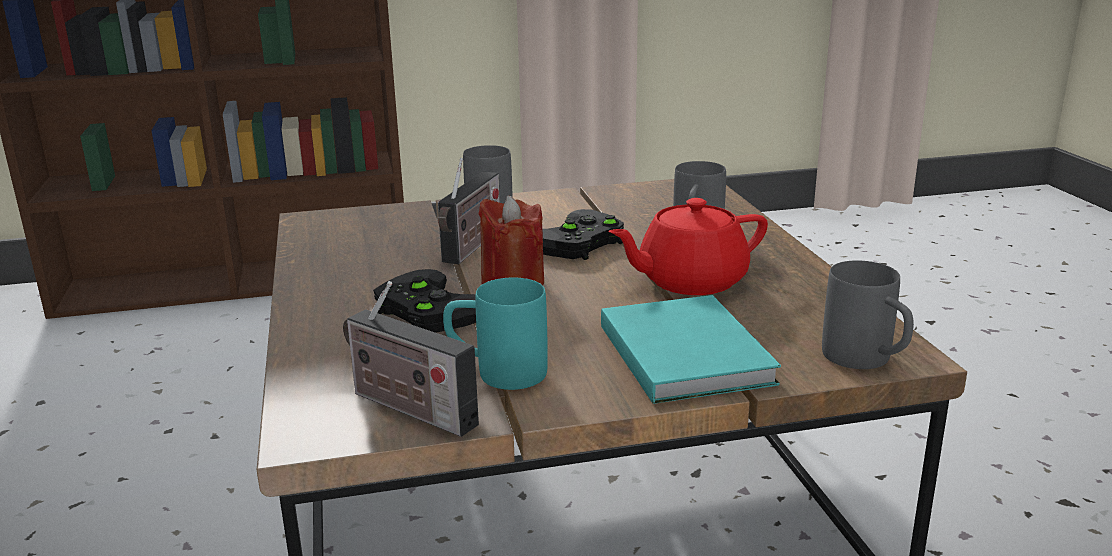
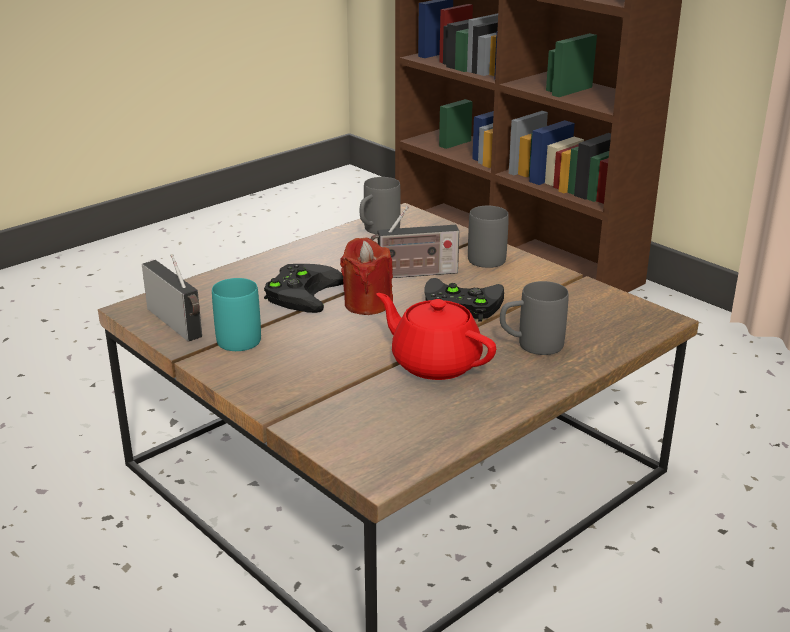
camera: 60 degrees right, 5 degrees up
radio [343,281,479,437] -> radio turned 135 degrees clockwise [142,254,202,342]
turquoise book [601,295,781,404] -> none
grey mug [822,260,914,369] -> grey mug moved to [360,177,401,234]

